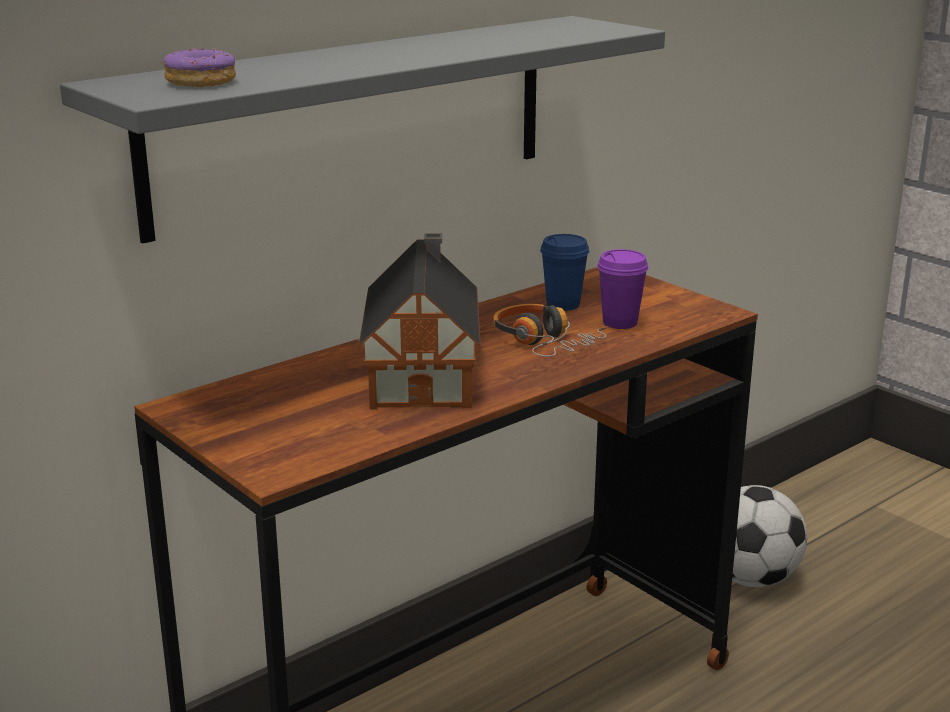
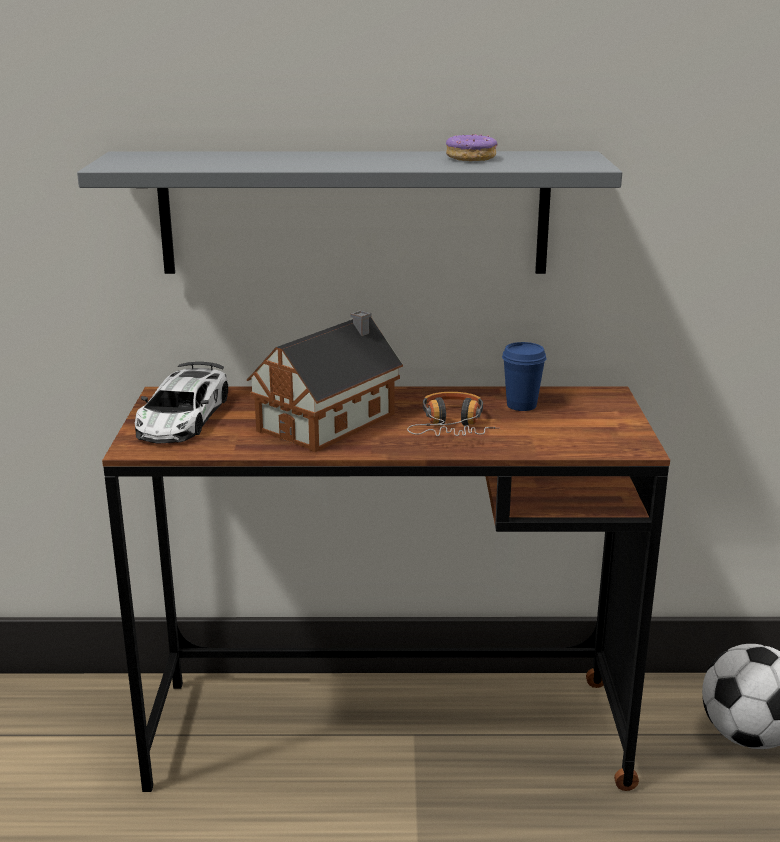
camera: 40 degrees right, 0 degrees up
donut [163,48,236,87] -> donut moved to [446,134,498,161]
purple cup [597,249,649,329] -> none
none -> toy car [135,362,228,444]

